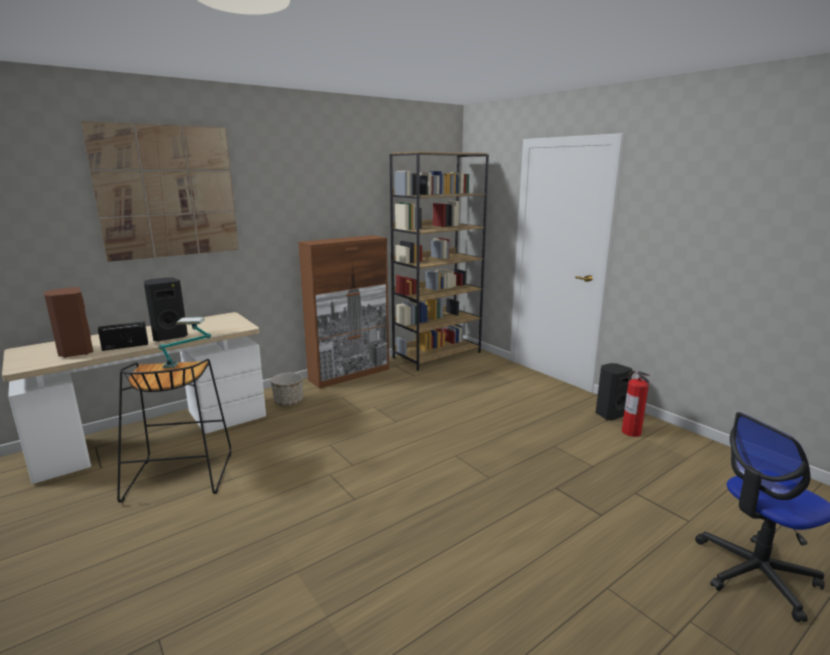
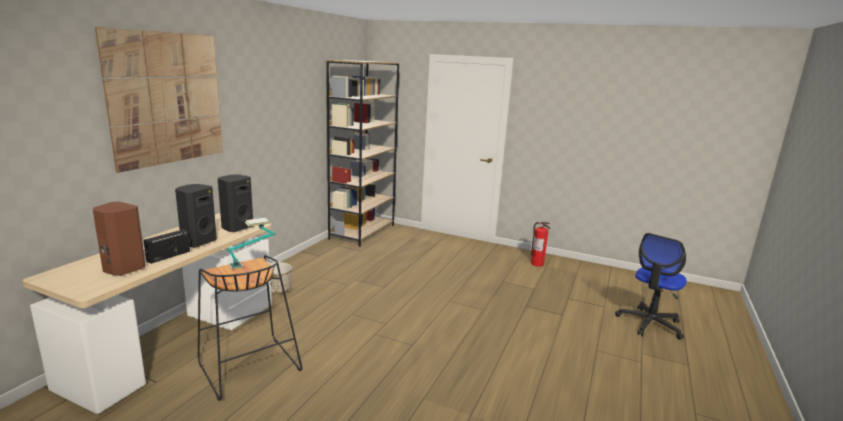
camera: 30 degrees left, 0 degrees up
brown cabinet [298,235,389,389] -> none
black speaker [596,363,632,421] -> black speaker moved to [218,174,253,232]

